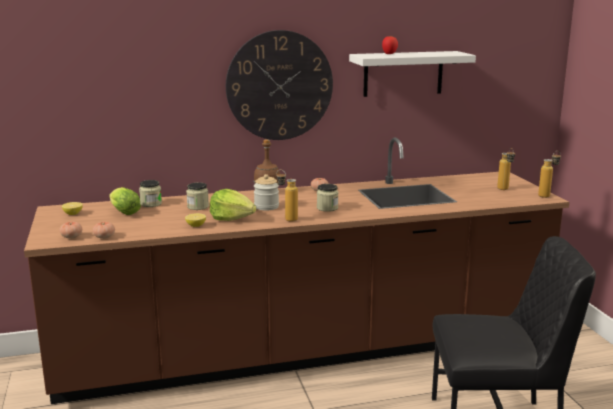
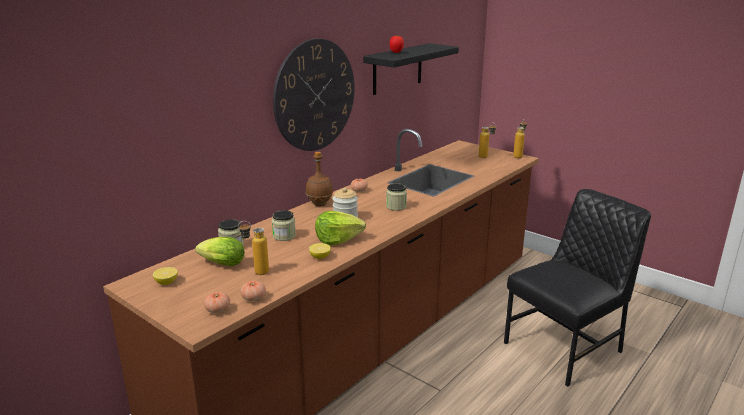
camera: 35 degrees left, 5 degrees up
bottle [277,170,298,222] -> bottle moved to [238,221,269,275]
white shelf [349,51,476,97] -> black shelf [363,43,459,95]

